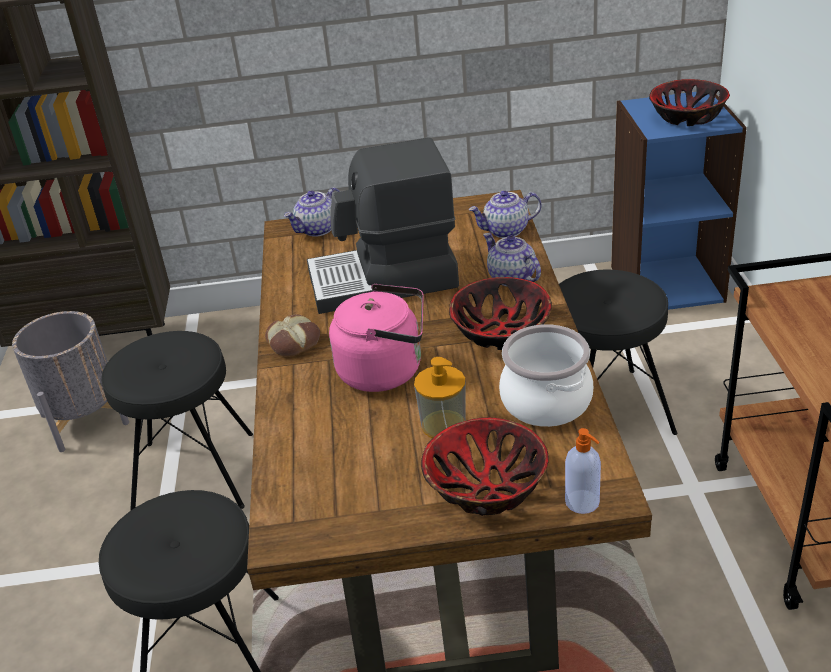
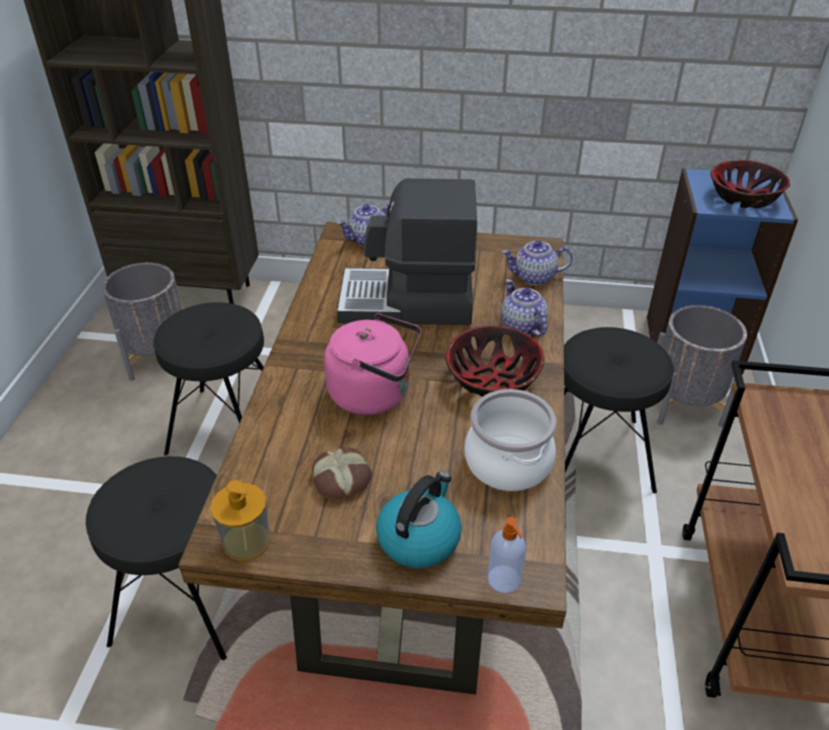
camera: 10 degrees right, 5 degrees up
bread [265,314,320,356] -> bread moved to [312,447,372,500]
soap dispenser [414,357,465,438] -> soap dispenser moved to [210,480,270,561]
bowl [421,417,549,516] -> kettle [376,472,462,569]
none -> grey planter [657,305,747,427]

